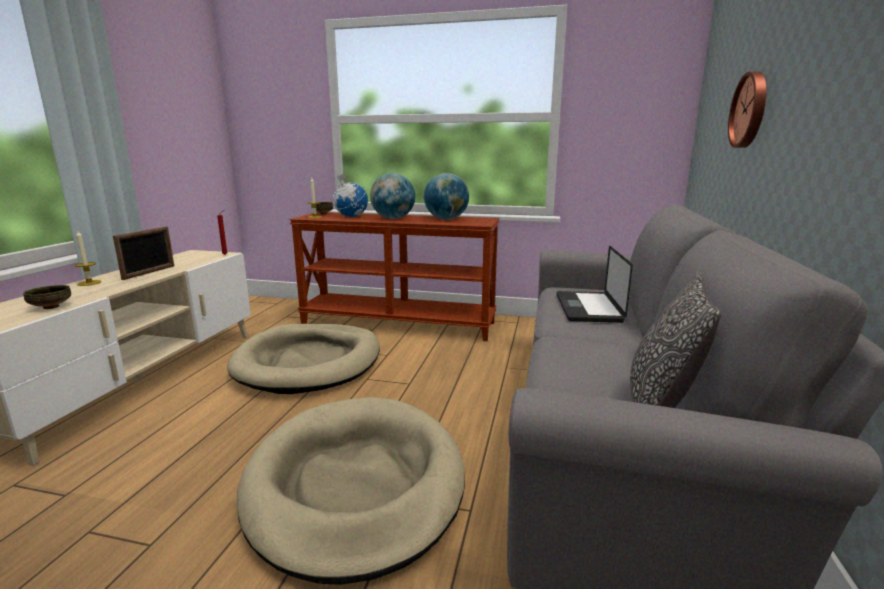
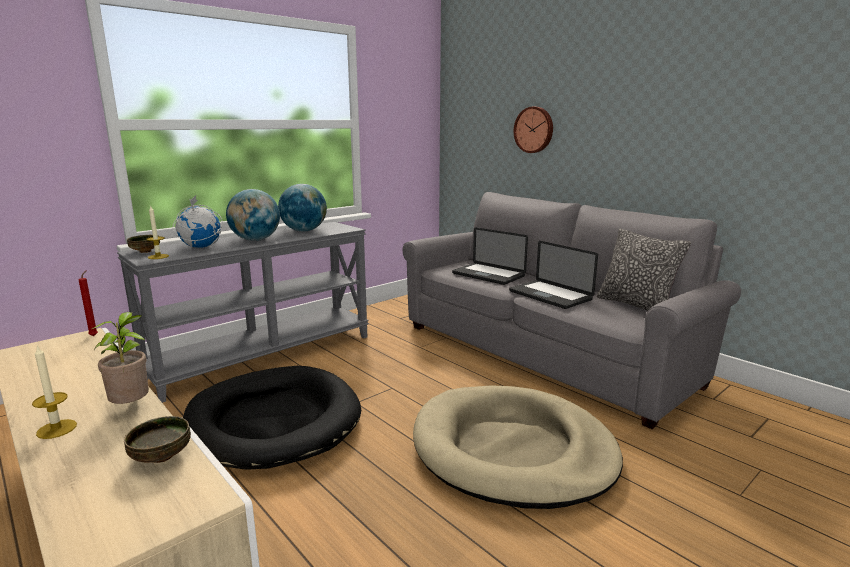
camera: 55 degrees left, 0 degrees up
picture frame [113,226,174,280] -> none
beige dog bed [227,324,380,394] -> black dog bed [183,366,361,470]
brown console table [289,212,499,341] -> grey console table [117,222,369,403]
none -> potted plant [92,312,149,404]
none -> laptop [509,241,598,309]

